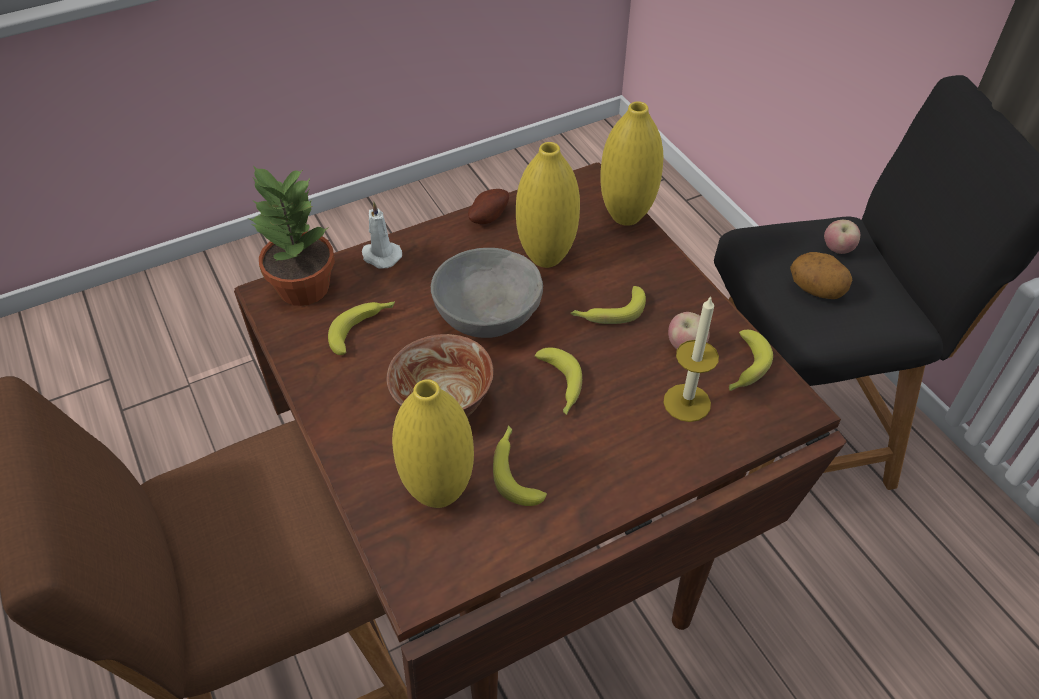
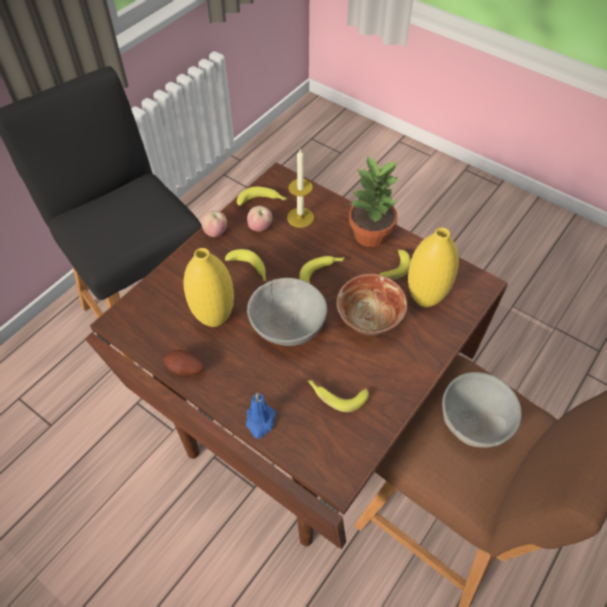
camera: 115 degrees left, 5 degrees up
potted plant [248,165,335,306] -> potted plant moved to [349,156,399,247]
white candle [362,202,402,269] -> blue candle [246,392,276,439]
yellow vase [600,101,663,226] -> none
potato [790,252,852,299] -> none
apple [824,220,860,254] -> apple moved to [202,211,227,237]
none -> grey bowl [442,372,522,448]

